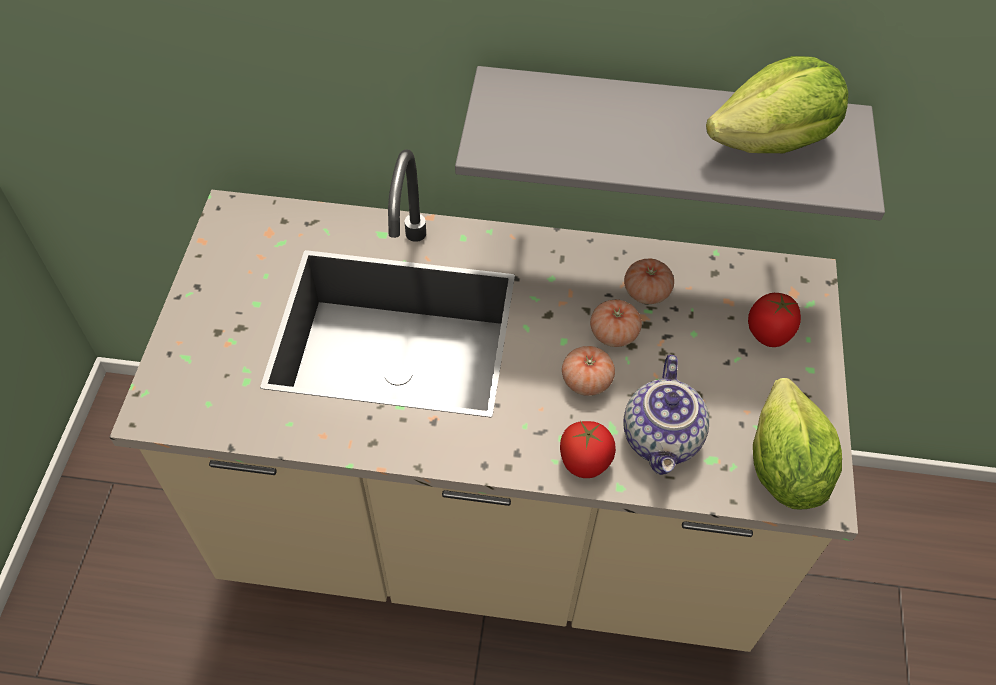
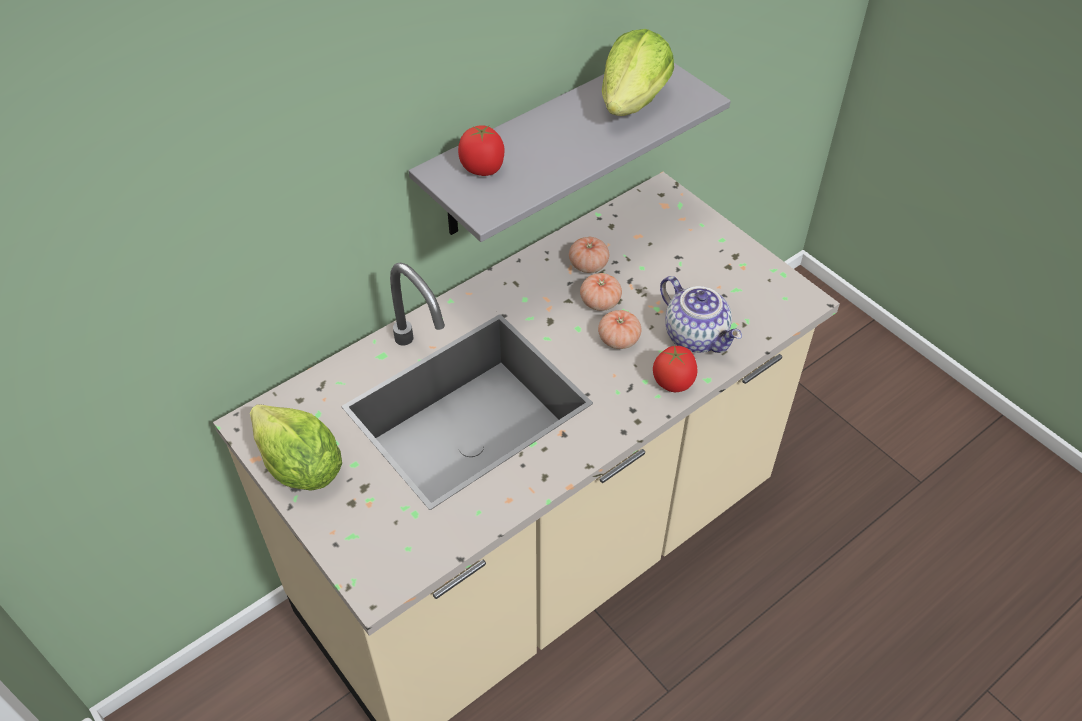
camera: 45 degrees left, 5 degrees down
tomato [748,293,801,347] -> tomato moved to [458,125,505,176]
lettuce [753,378,842,510] -> lettuce moved to [250,404,342,491]

